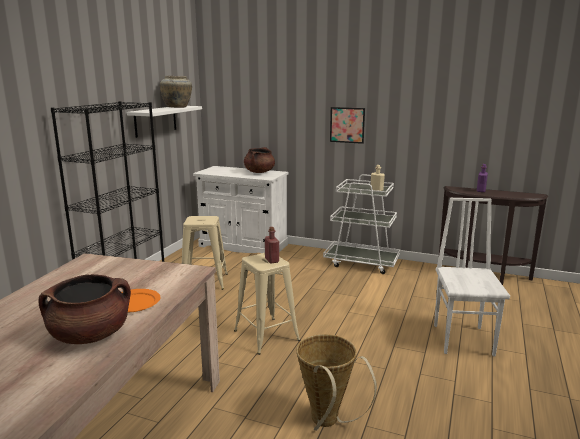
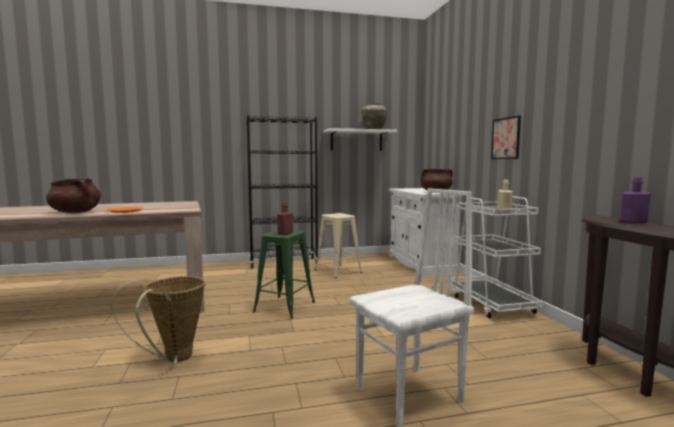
camera: 55 degrees right, 10 degrees down
beige stool [234,253,300,355] -> green stool [253,230,315,319]

